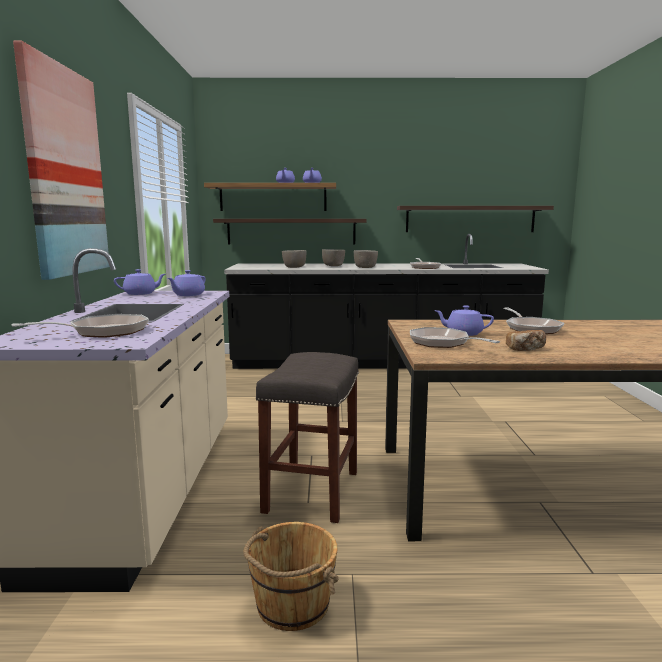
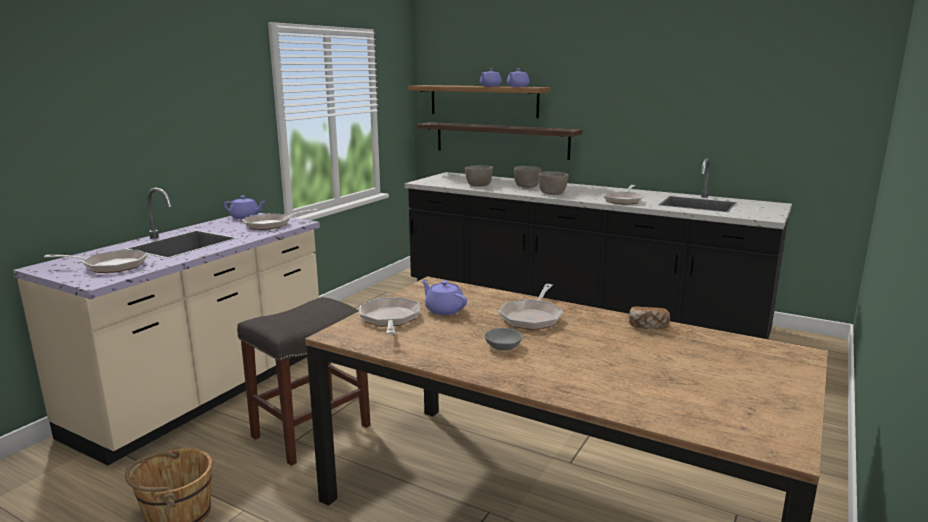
camera: 30 degrees right, 5 degrees up
picture [13,40,110,280] -> none
purple teapot [168,270,206,296] -> frying pan [242,209,317,230]
shelf [397,206,554,232] -> none
bread [506,330,546,351] -> bread moved to [629,306,670,329]
none -> grey bowl [484,328,522,351]

